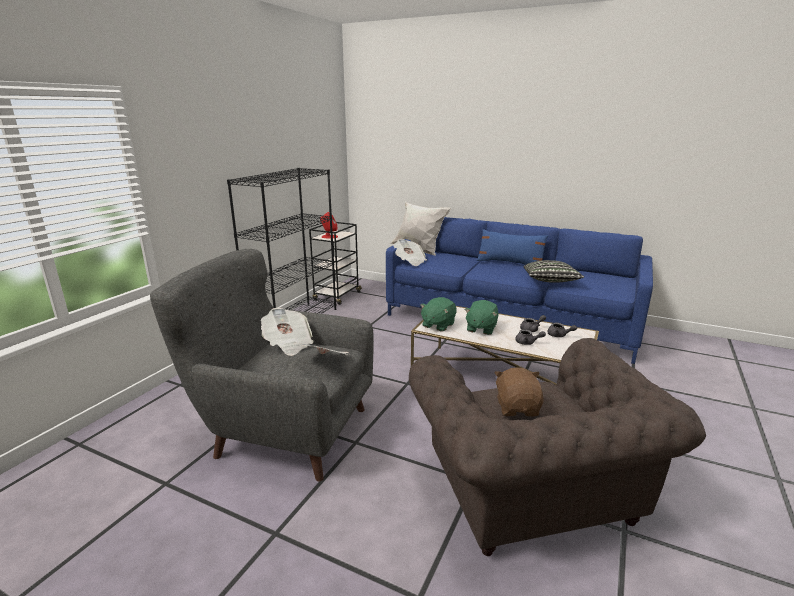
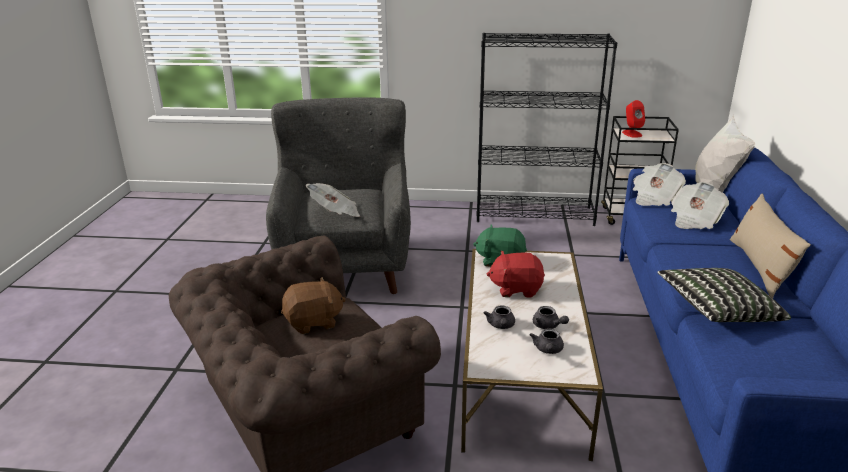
camera: 70 degrees right, 5 degrees up
newspaper [261,308,314,356] -> newspaper moved to [671,182,729,229]
green plush toy [465,300,499,335] -> red plush toy [487,251,545,297]
blue pillow [476,229,548,265] -> beige pillow [730,193,811,298]

